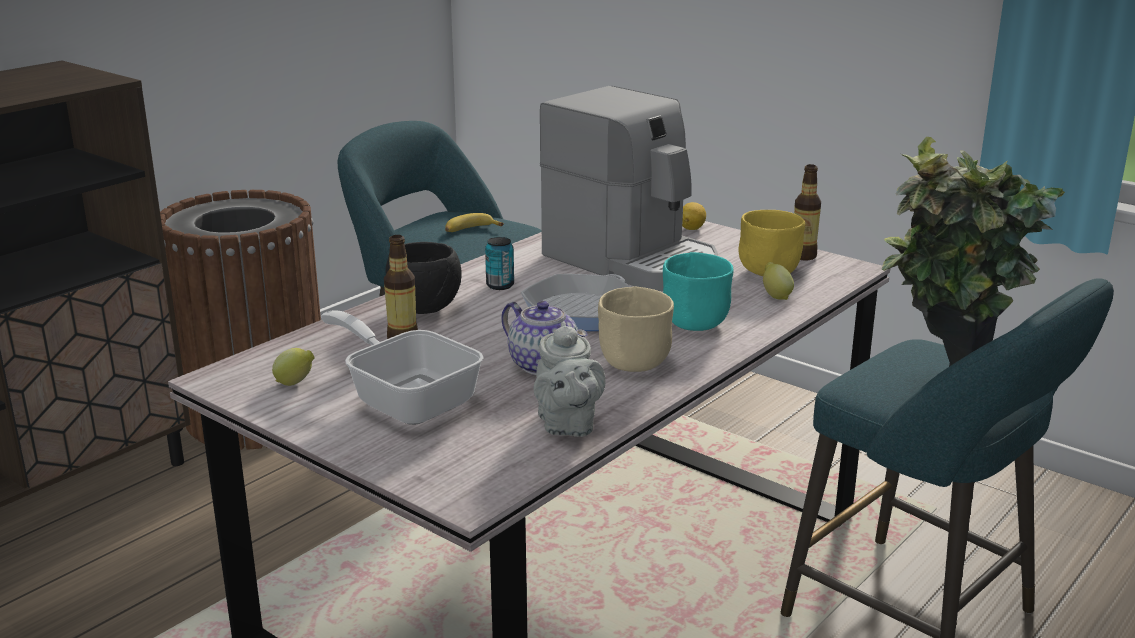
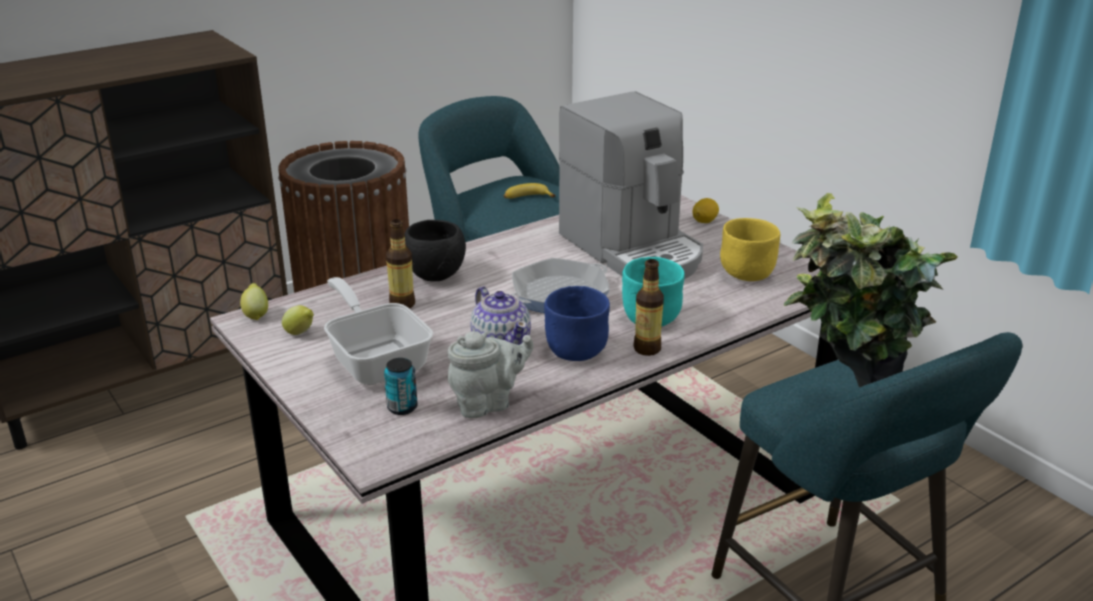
camera: 15 degrees right, 5 degrees up
can [485,237,514,290] -> can moved to [384,358,417,415]
grey teapot [533,321,606,437] -> grey teapot turned 120 degrees counterclockwise [447,331,533,418]
beige bowl [598,286,674,372] -> blue bowl [544,286,610,361]
lemon [763,262,794,300] -> lemon moved to [240,283,268,320]
bottle [794,164,821,260] -> bottle moved to [634,259,664,356]

